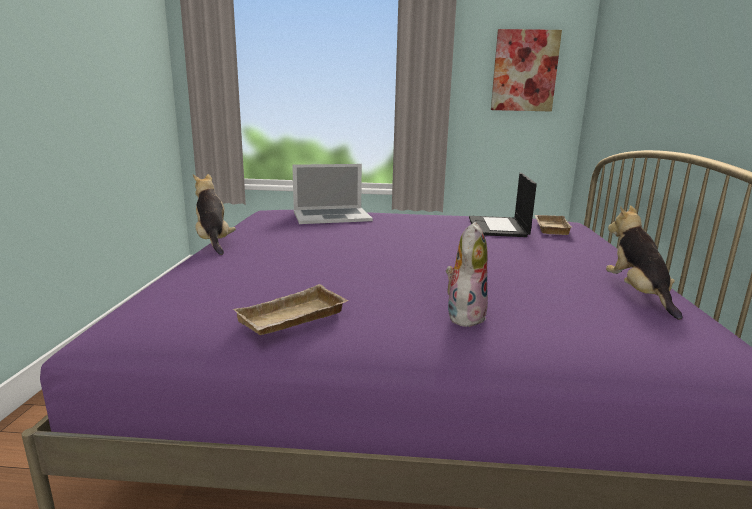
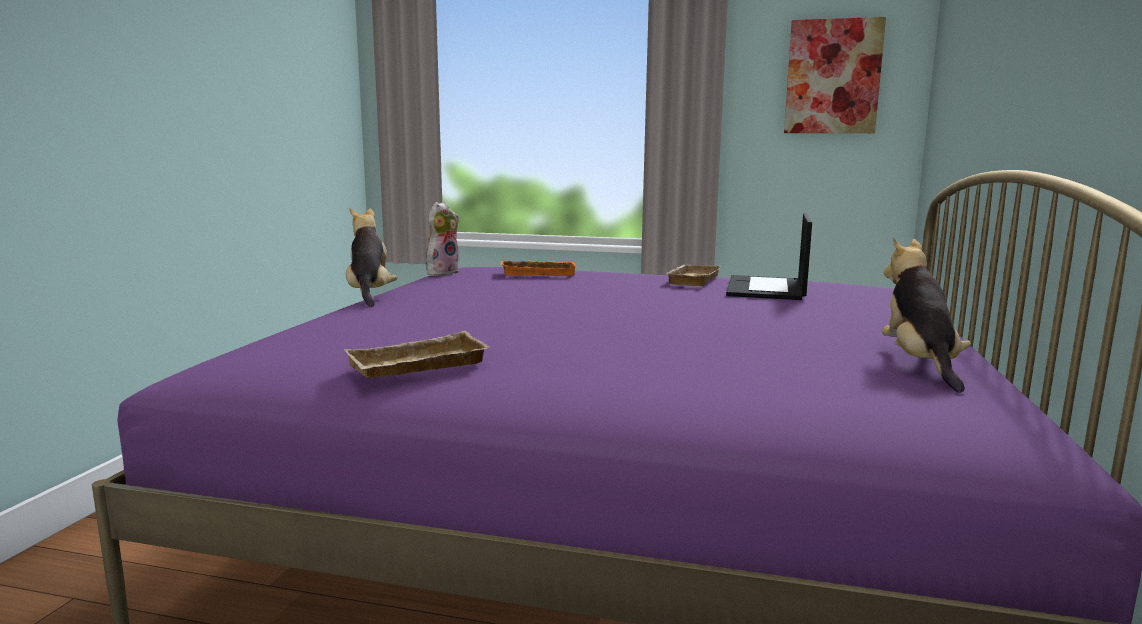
camera: 10 degrees right, 5 degrees down
laptop [292,164,373,224] -> orange tray [501,260,577,276]
plush toy [446,222,488,328] -> plush toy moved to [426,202,459,276]
beige tray [535,215,572,235] -> beige tray moved to [666,265,721,286]

